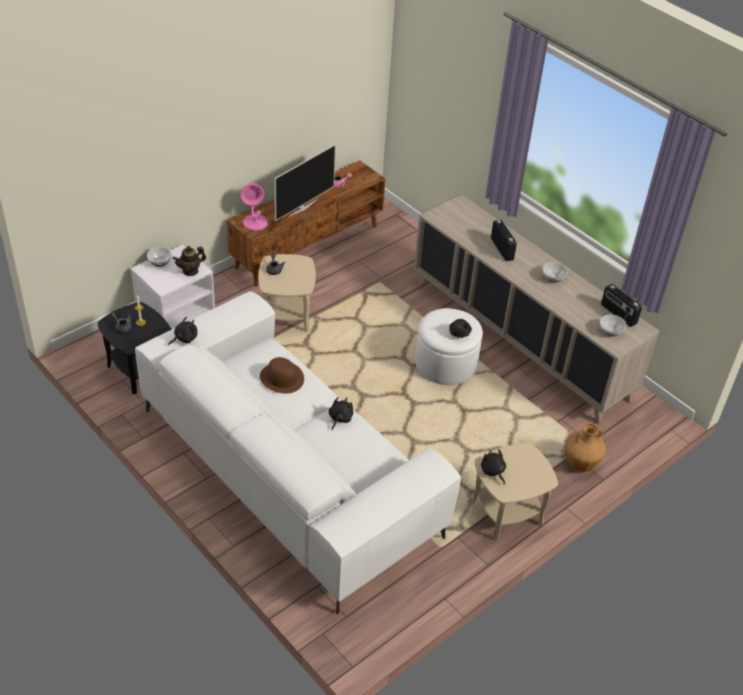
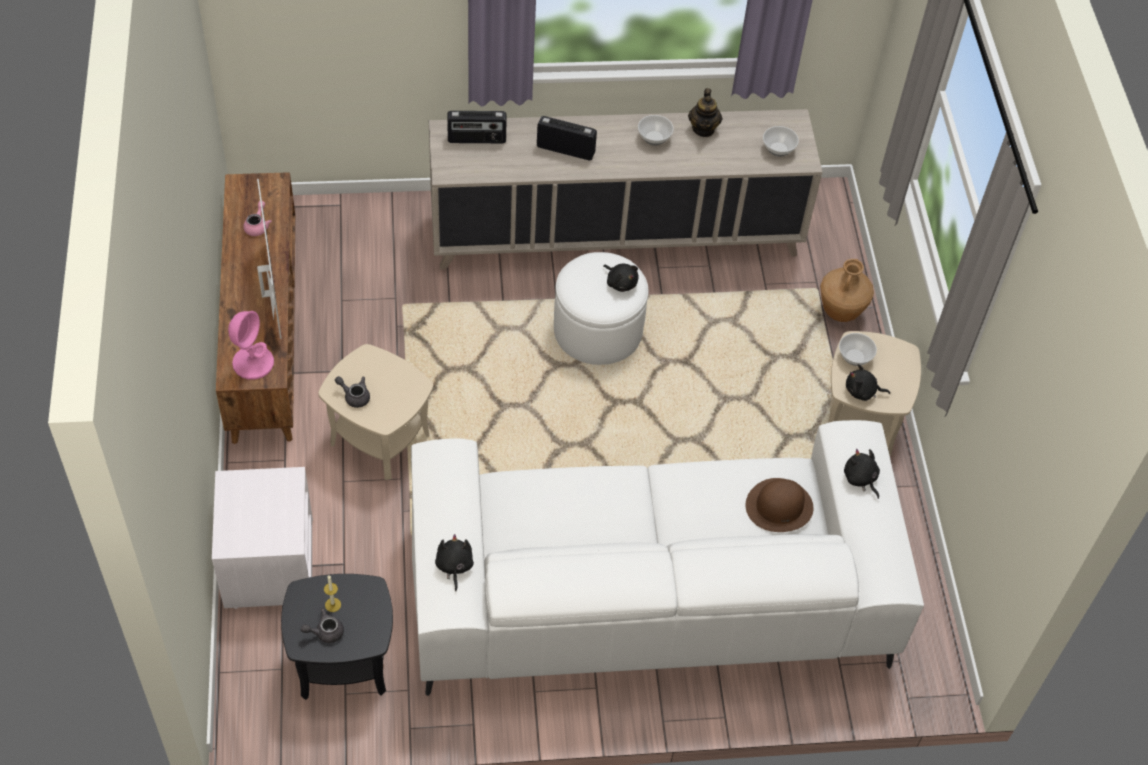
camera: 55 degrees left, 10 degrees up
bowl [147,247,172,267] -> bowl moved to [839,333,877,366]
teapot [173,246,206,276] -> teapot moved to [688,88,723,137]
brown hat [260,357,304,394] -> brown hat moved to [746,478,813,532]
black plush toy [329,397,353,430] -> black plush toy moved to [844,449,880,499]
radio [601,284,642,327] -> radio moved to [447,111,506,143]

